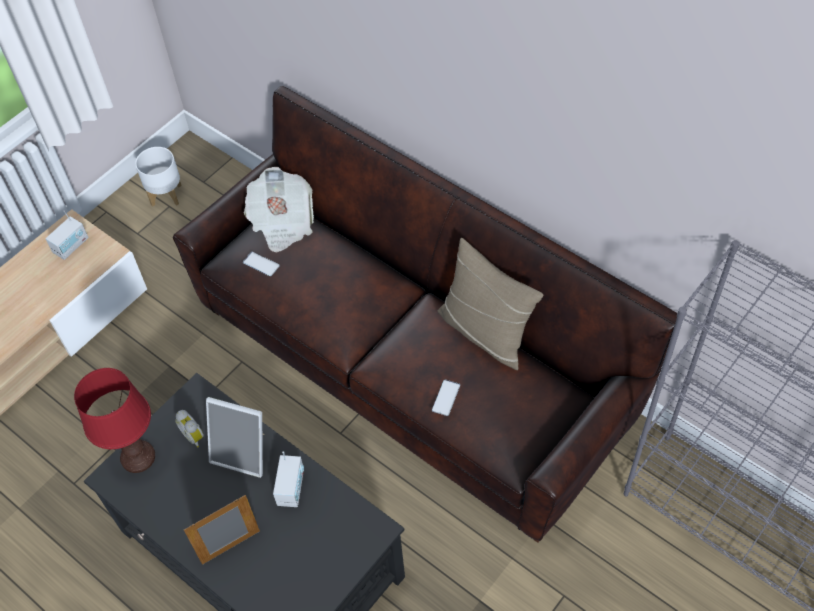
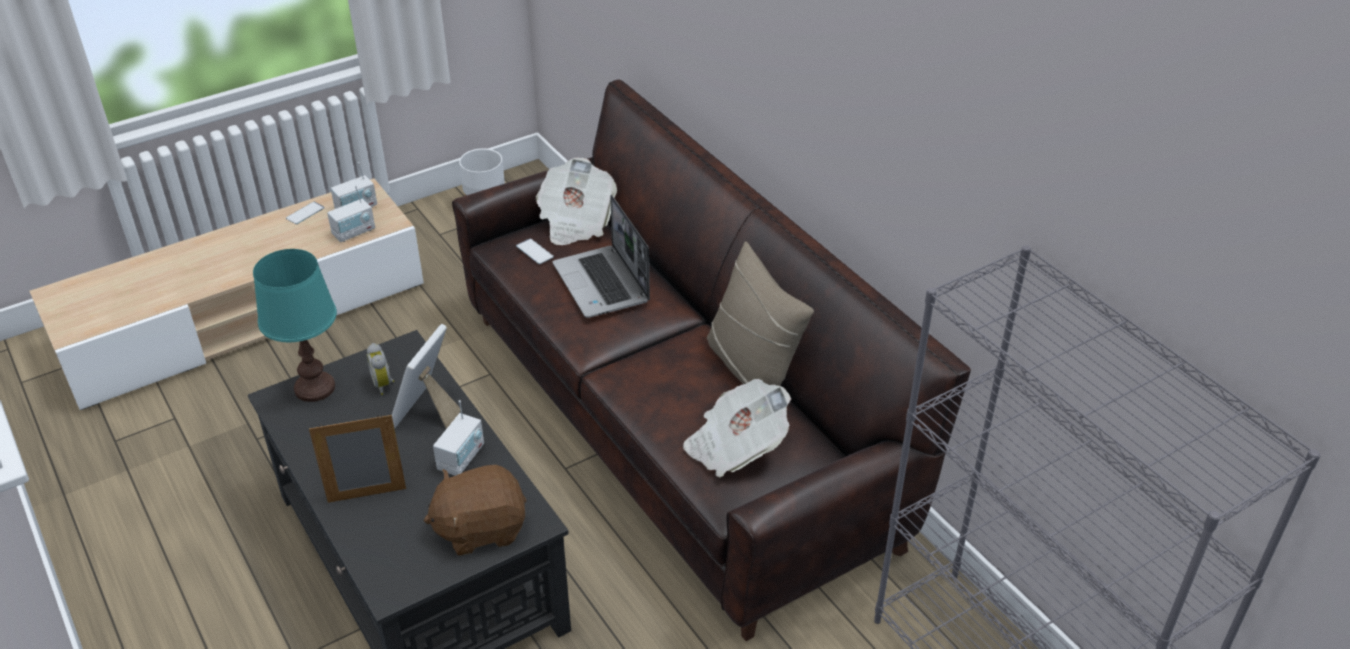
camera: 15 degrees right, 15 degrees down
red table lamp [74,368,155,473] -> turquoise table lamp [253,249,337,402]
picture frame [206,397,264,478] -> picture frame turned 75 degrees clockwise [392,324,460,429]
phone [432,379,460,416] -> phone moved to [286,202,325,224]
none -> radio [327,186,375,242]
none -> brown plush toy [424,465,526,556]
none -> laptop [553,195,650,318]
none -> newspaper [683,379,791,477]

